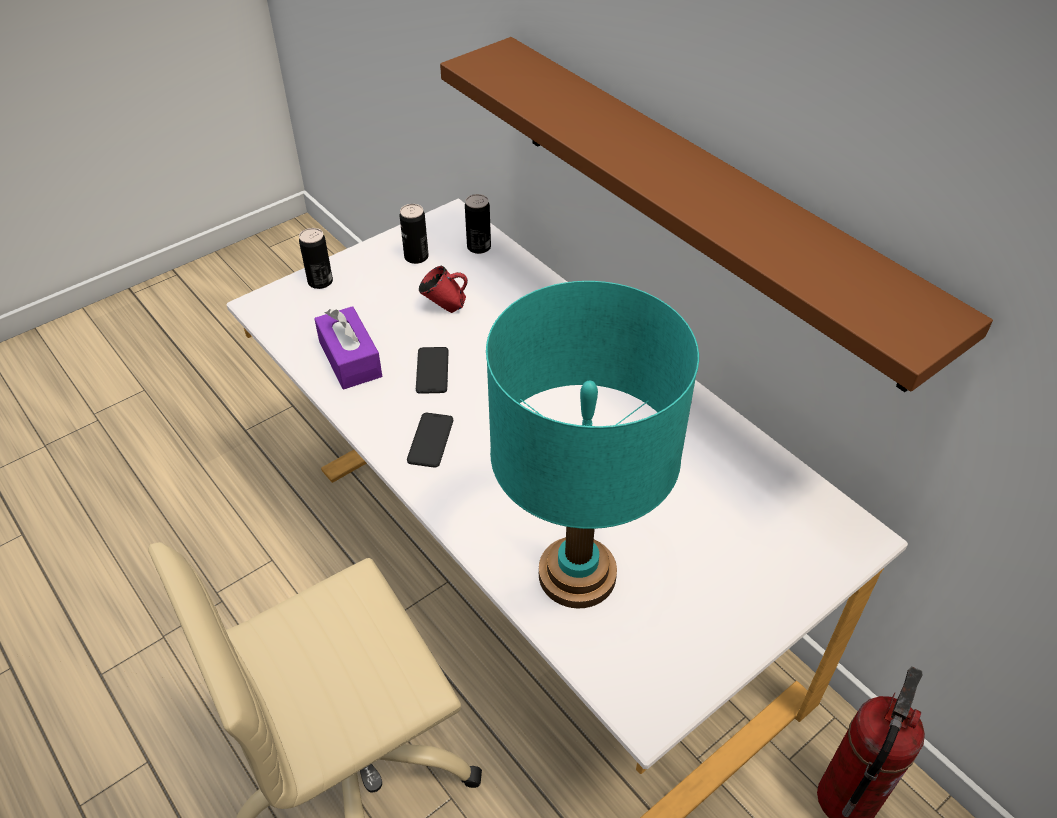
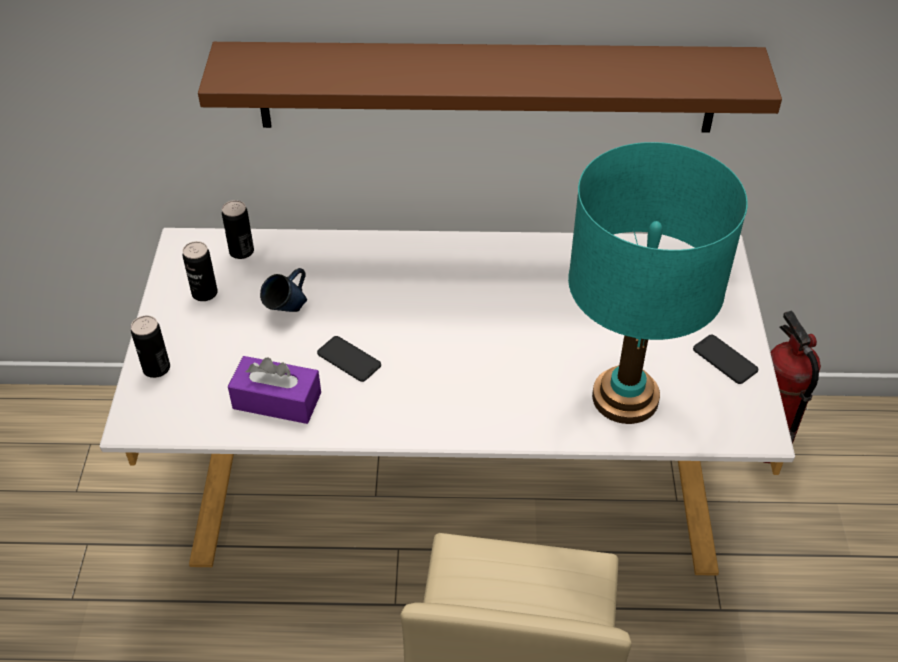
camera: 50 degrees left, 0 degrees up
phone [407,413,453,468] -> phone moved to [693,335,758,384]
red mug [419,266,468,313] -> blue mug [260,268,307,312]

